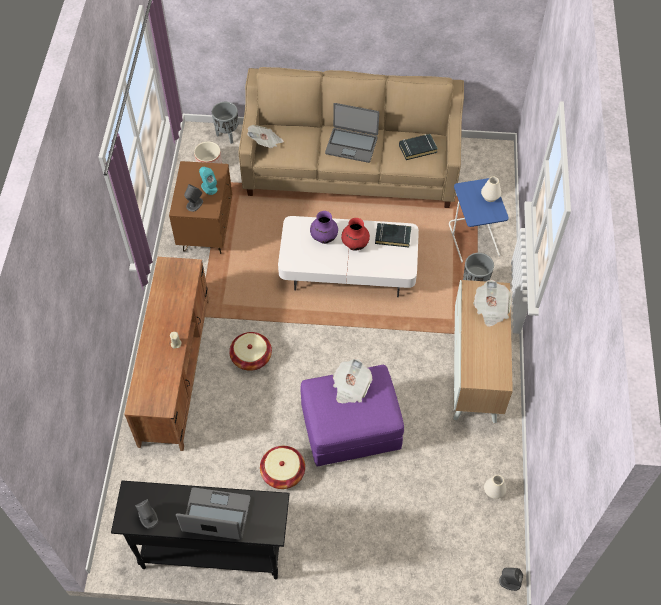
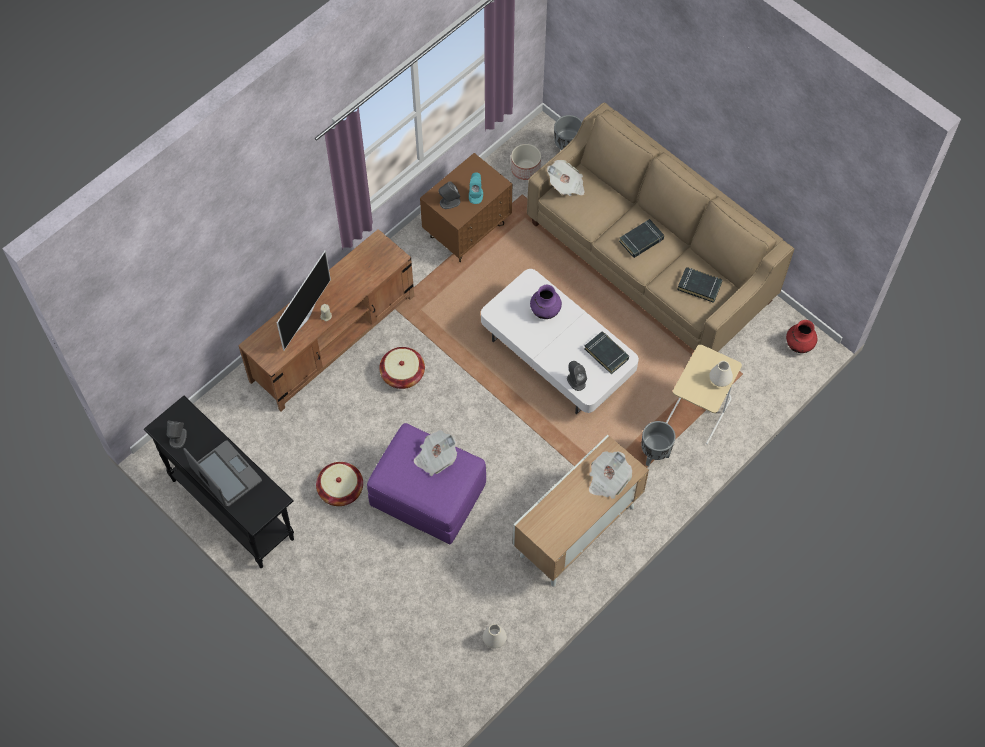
camera: 40 degrees right, 5 degrees up
laptop [325,103,379,163] -> black book [619,219,664,258]
red vase [341,218,370,251] -> red vase moved to [786,320,818,353]
blue side table [449,178,509,262] -> beige side table [666,344,742,444]
grey speaker [499,568,523,591] -> grey speaker moved to [567,361,587,391]
none -> television [277,250,331,351]

